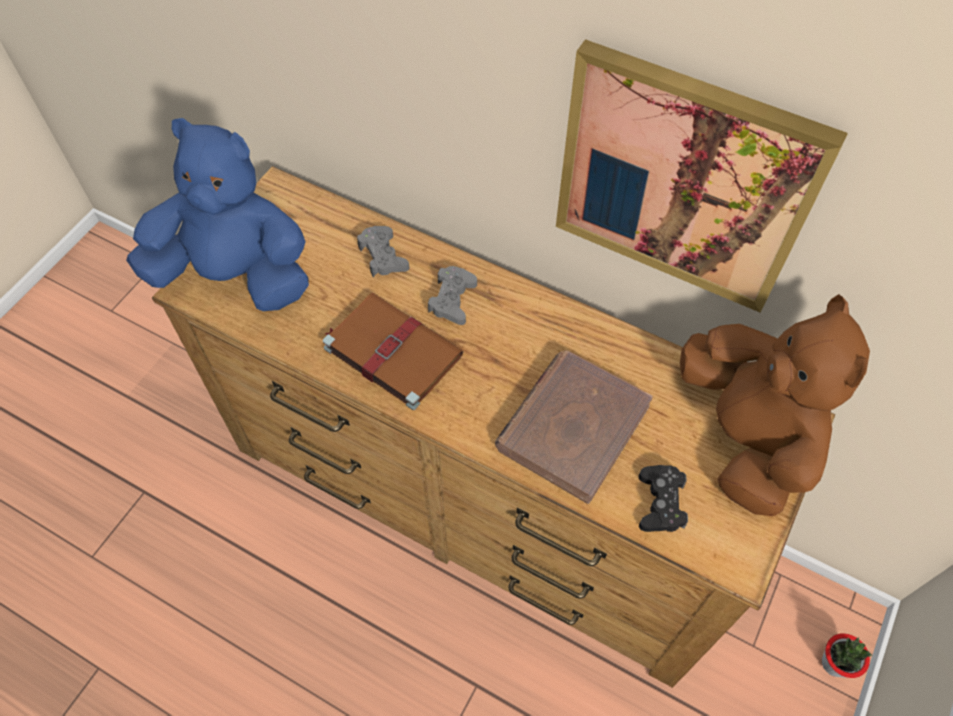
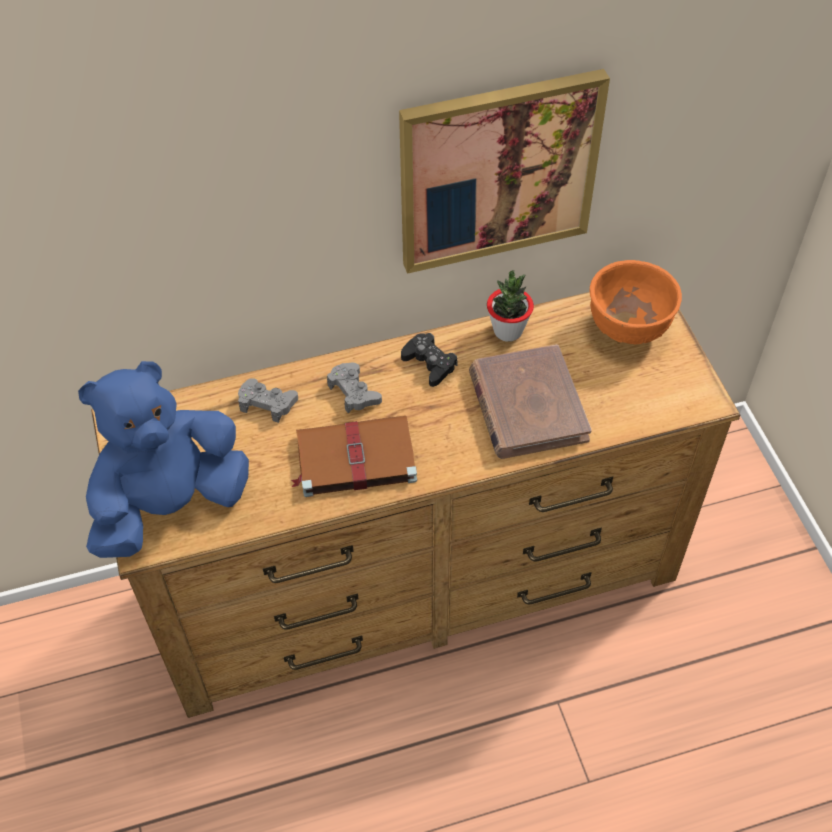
camera: 45 degrees left, 5 degrees down
black game controller [639,465,688,532] -> black game controller moved to [401,333,458,387]
brown plush toy [680,294,870,516] -> orange bowl [590,260,682,344]
potted plant [822,633,872,678] -> potted plant moved to [487,271,534,342]

